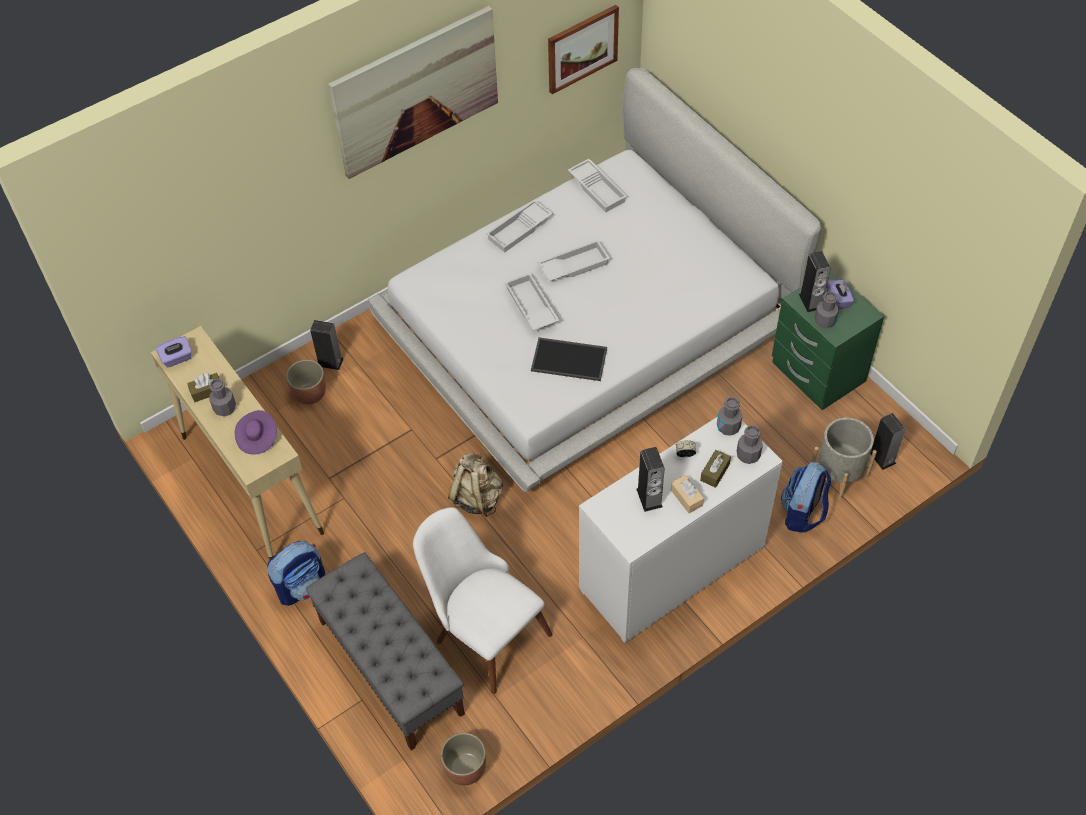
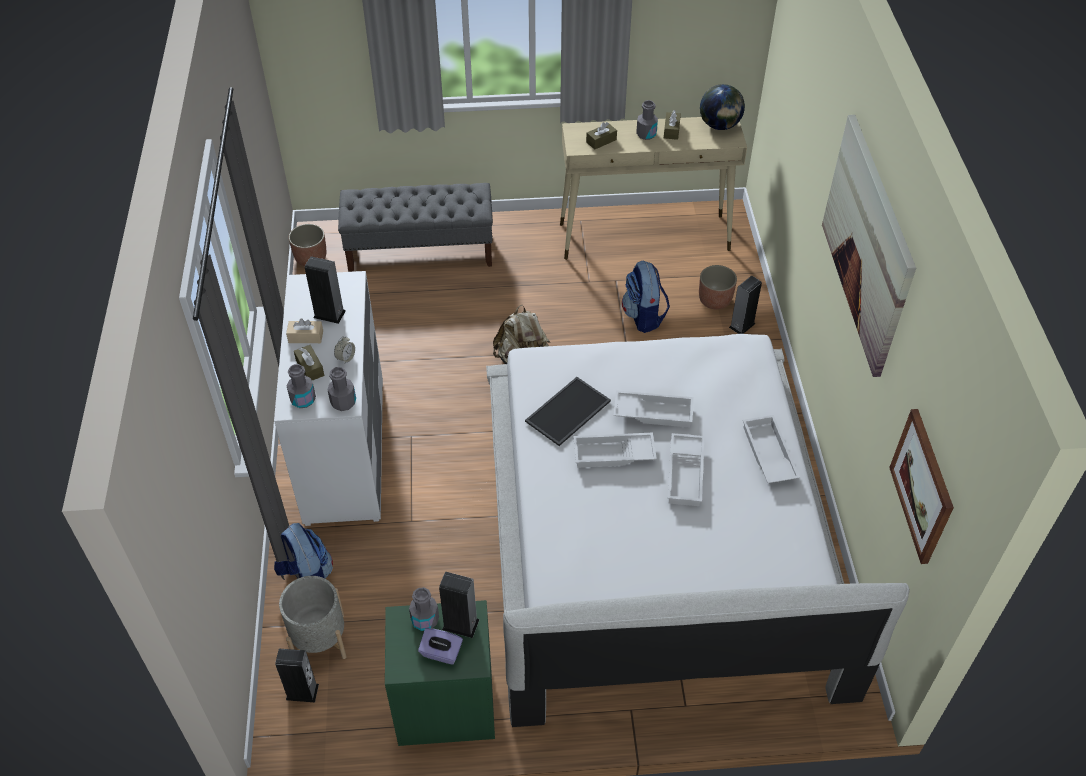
camera: 120 degrees right, 5 degrees down
purple tissue box [156,336,192,367] -> globe [700,84,745,130]
purple hat [235,410,277,455] -> brown tissue box [586,122,617,150]
backpack [267,541,325,606] -> backpack moved to [622,260,670,333]
white chair [413,507,552,694] -> none
white tray [568,159,627,212] -> white tray moved to [573,432,657,468]

